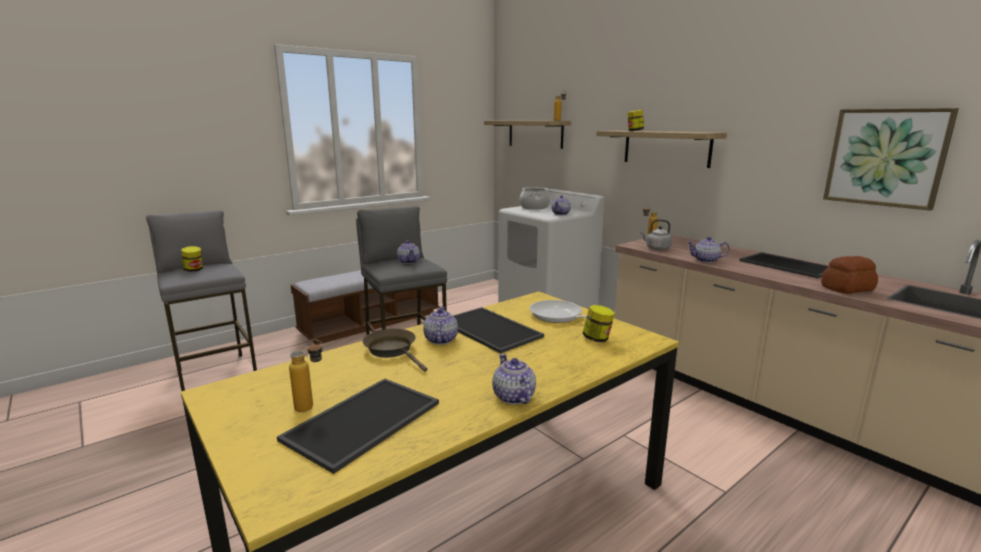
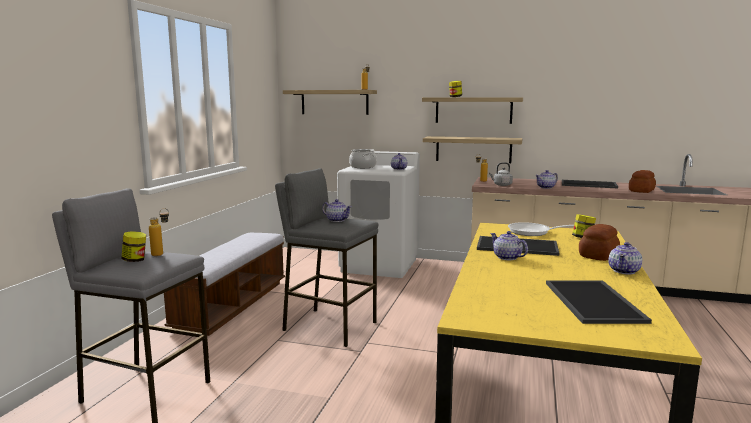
camera: 35 degrees left, 5 degrees down
bottle [289,339,323,412] -> bottle moved to [149,208,169,256]
brown frying pan [363,329,427,372] -> none
teapot [492,354,536,404] -> teapot turned 90 degrees counterclockwise [608,242,642,274]
picture [823,108,959,211] -> none
none -> shelf [423,136,522,163]
none -> bread [579,224,620,261]

